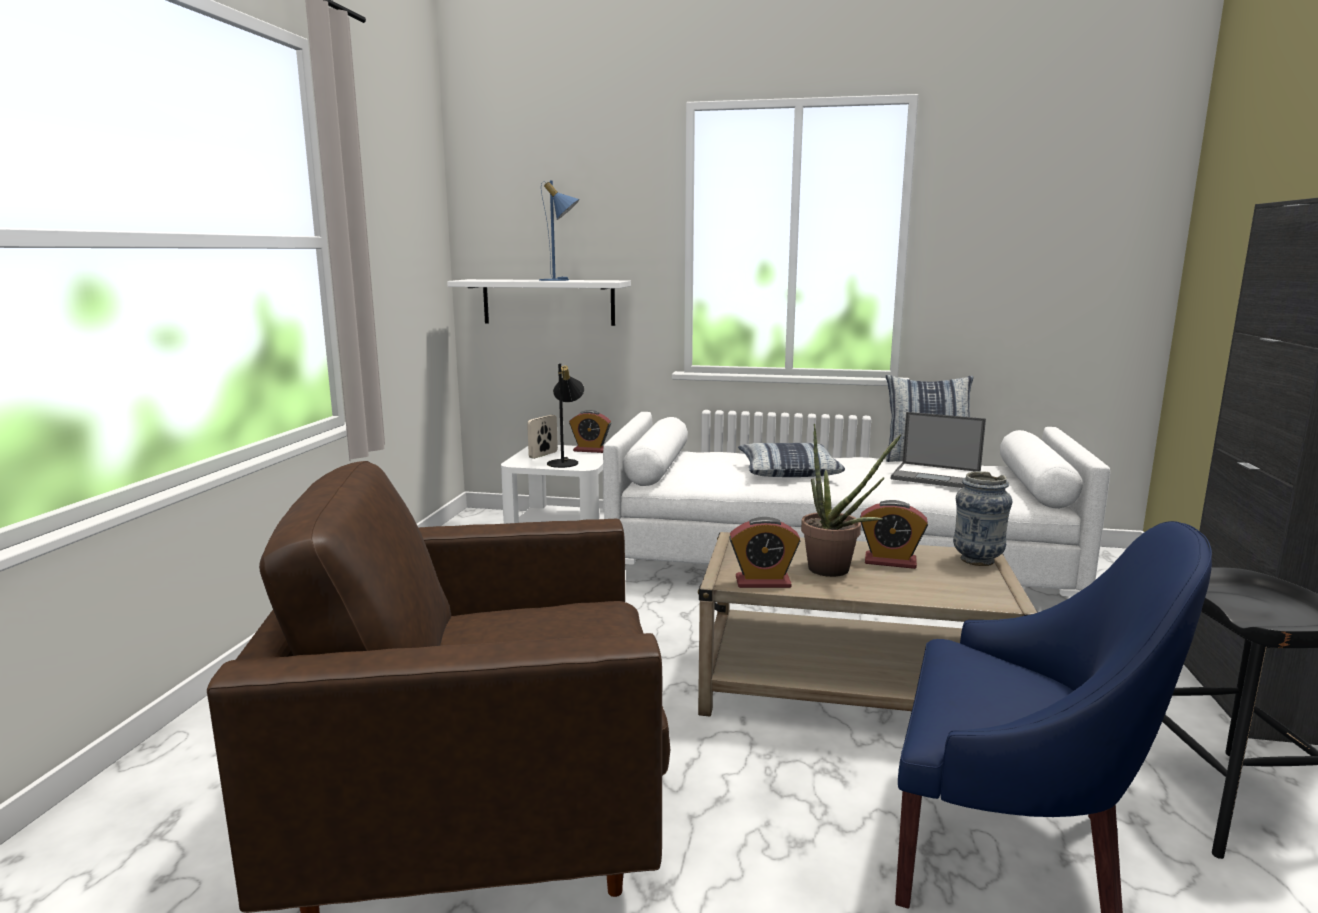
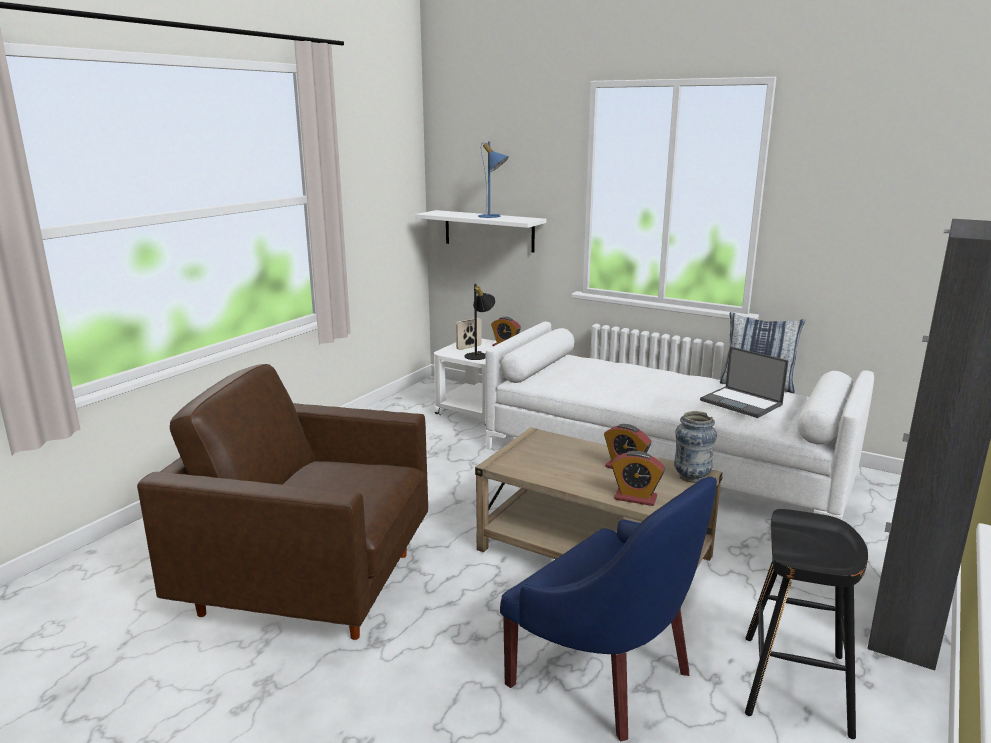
camera: 20 degrees right, 5 degrees up
alarm clock [729,517,800,588] -> alarm clock moved to [611,451,665,506]
pillow [738,443,845,477] -> none
potted plant [801,424,901,577] -> none

